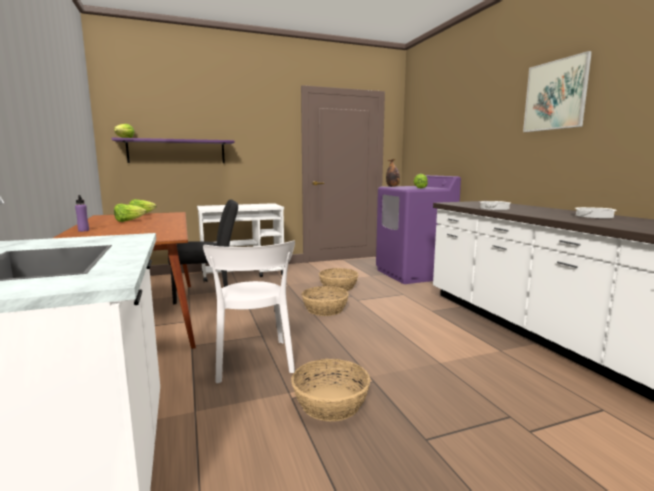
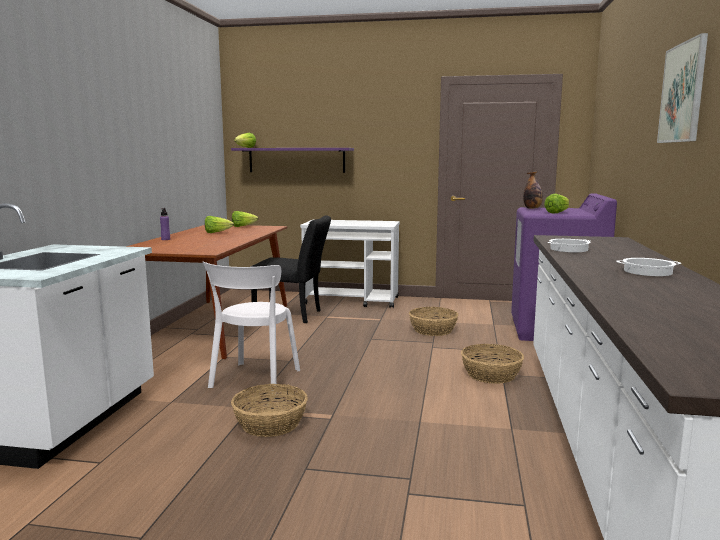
camera: 30 degrees right, 0 degrees up
basket [301,286,349,316] -> basket moved to [461,344,524,384]

